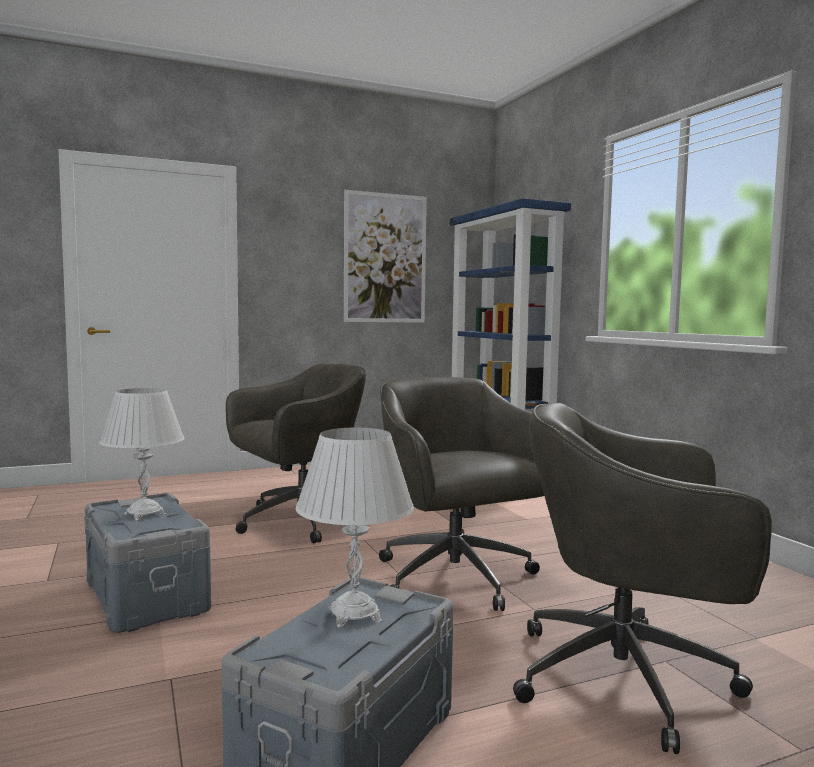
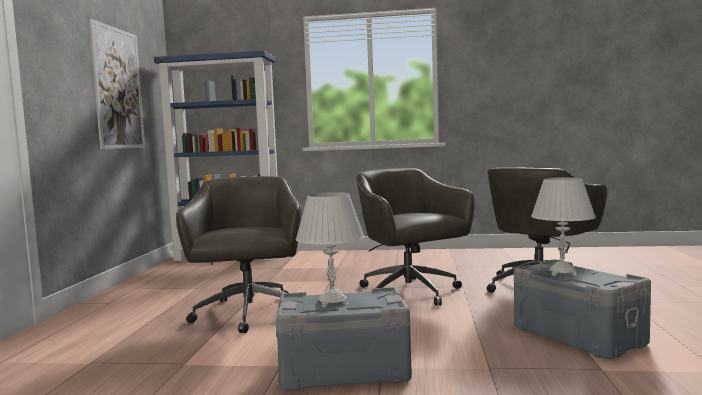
camera: 60 degrees left, 0 degrees up
grey office chair [379,377,544,611] -> grey office chair turned 60 degrees clockwise [356,168,475,306]

